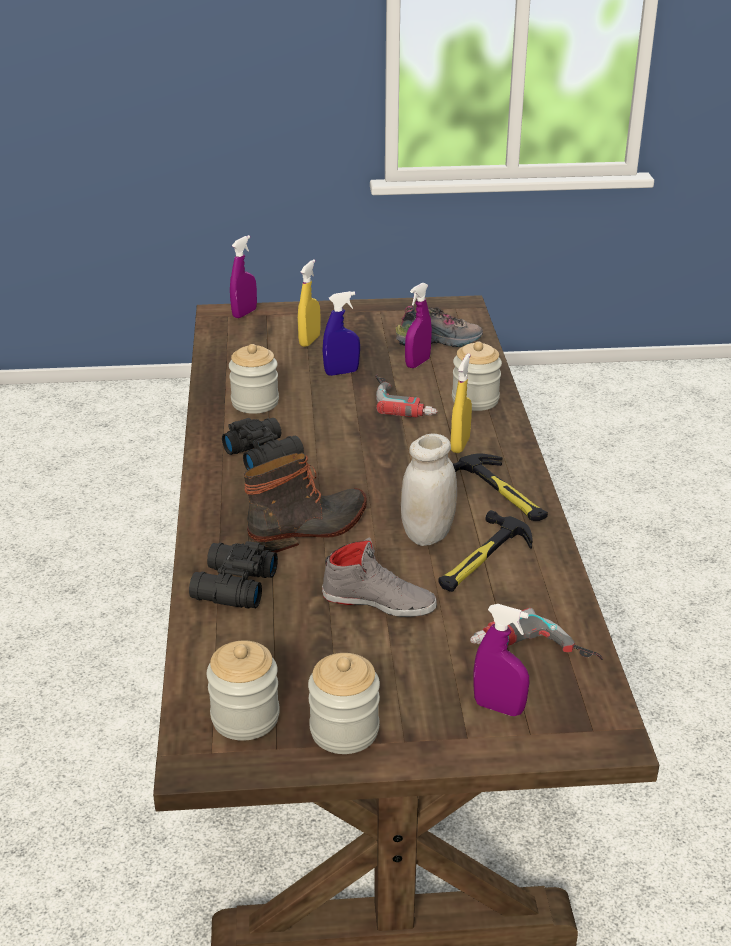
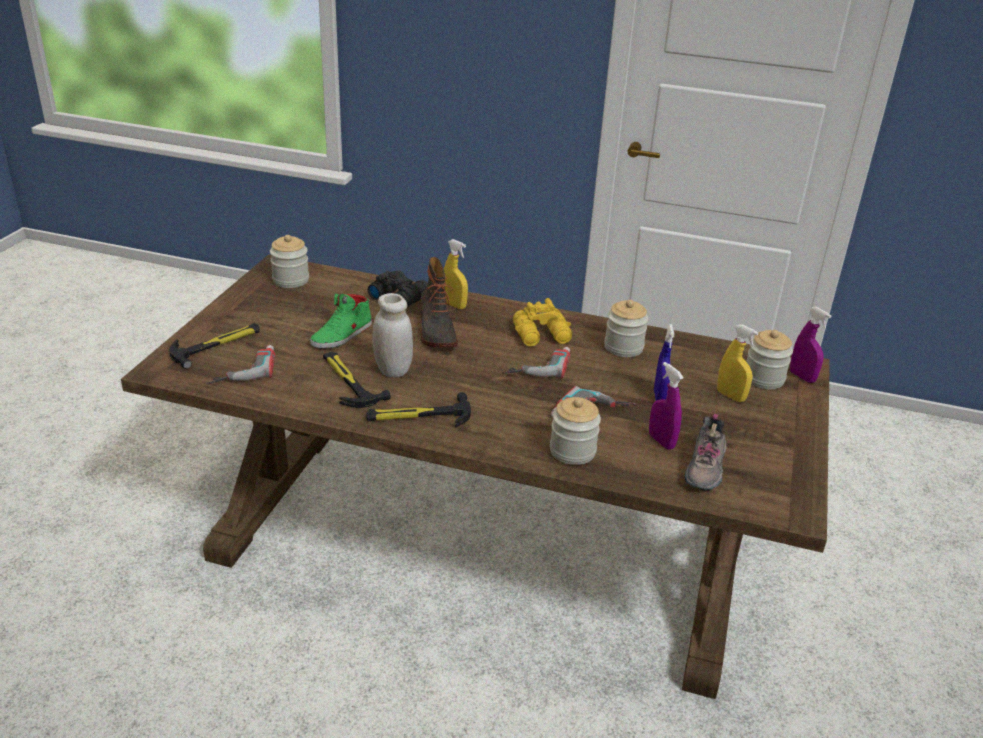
camera: 110 degrees right, 0 degrees up
black binoculars [222,418,304,470] -> yellow binoculars [513,298,572,347]
jar [308,653,380,754] -> jar moved to [746,330,793,389]
grey shoe [322,538,437,617] -> green shoe [310,294,372,349]
yellow spray bottle [450,353,472,453] -> yellow spray bottle moved to [444,239,468,309]
purple spray bottle [473,604,529,716] -> hammer [169,323,260,369]
none -> power drill [502,347,570,378]

